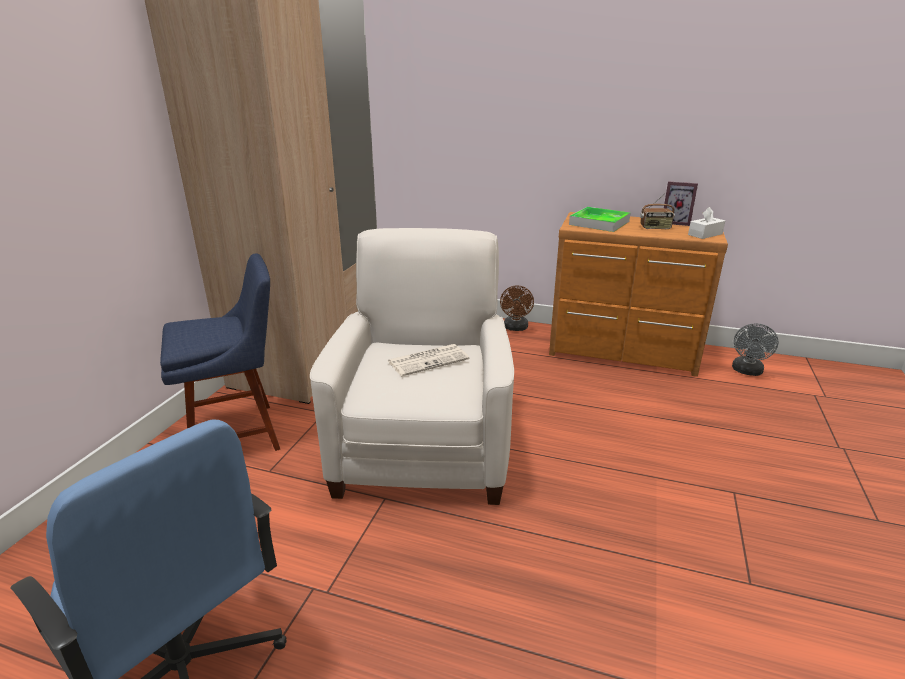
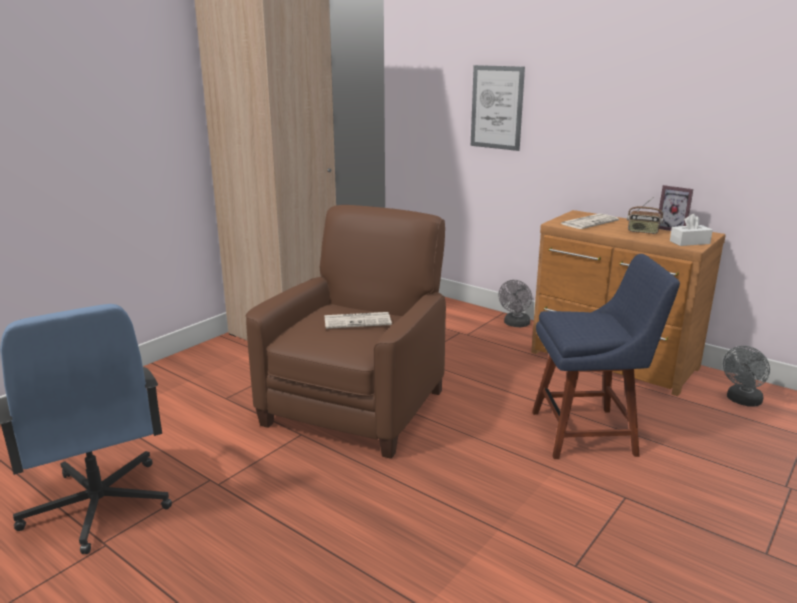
camera: 20 degrees right, 5 degrees down
blue chair [160,253,280,451] -> blue chair moved to [532,254,680,459]
white armchair [310,228,514,505] -> brown armchair [246,205,446,459]
brown fan [500,286,534,331] -> grey fan [498,280,532,327]
tray [569,207,630,232] -> newspaper [561,213,619,229]
none -> picture [471,65,525,151]

